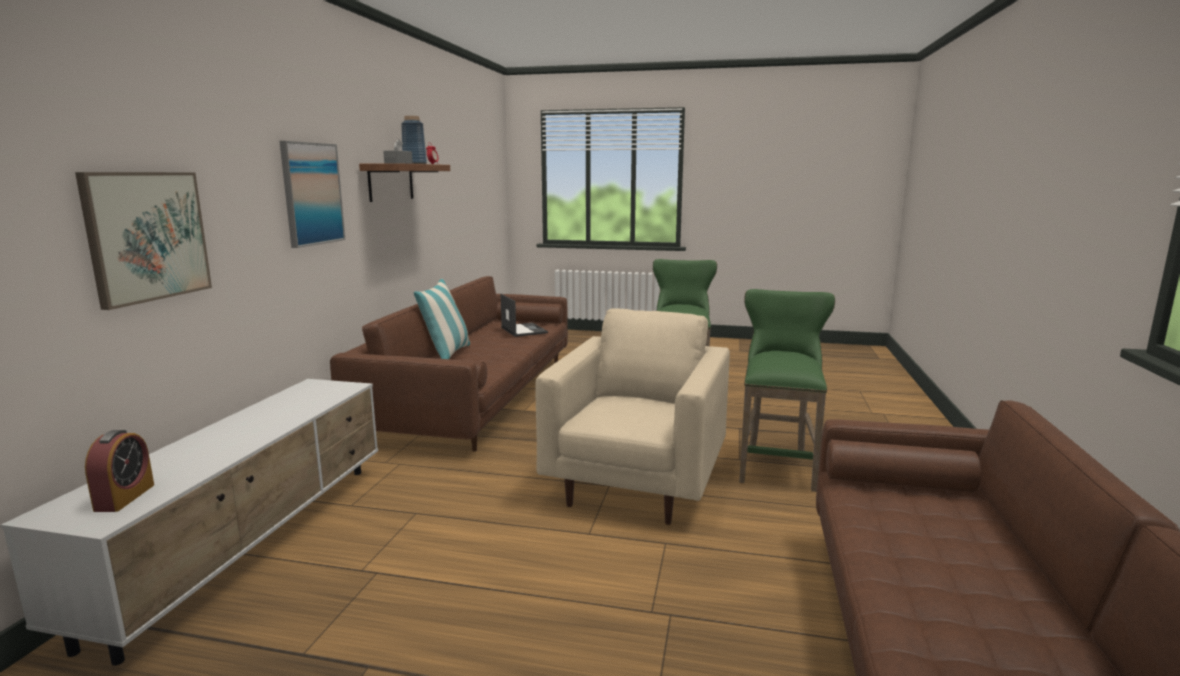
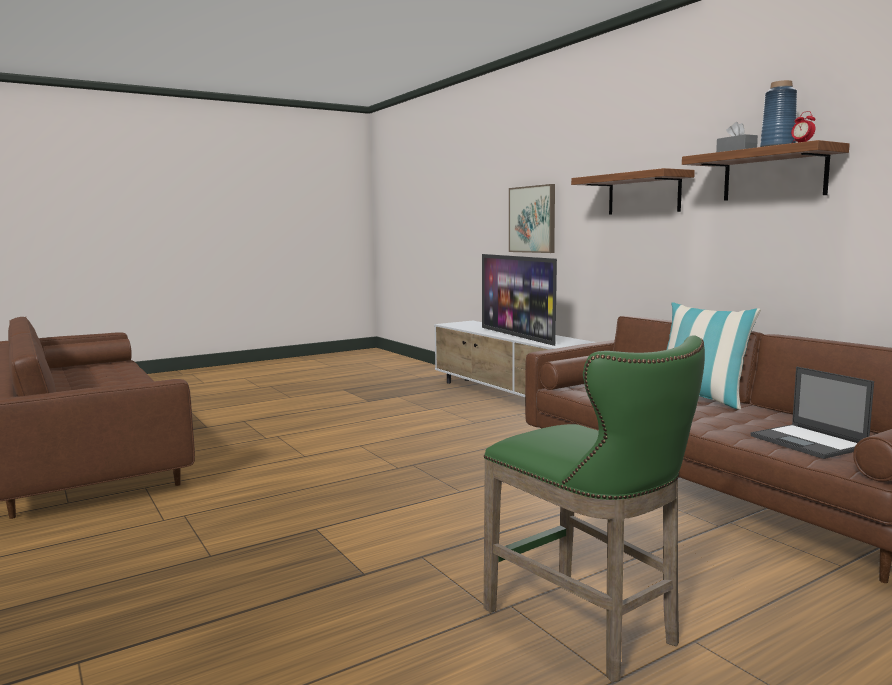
camera: 135 degrees right, 5 degrees down
alarm clock [85,430,154,512] -> none
picture [280,141,345,248] -> shelf [571,168,695,215]
laptop [500,294,548,337] -> laptop turned 45 degrees clockwise [751,366,874,459]
beige armchair [535,308,730,525] -> none
green stool [739,289,835,492] -> none
none -> television [482,254,557,346]

